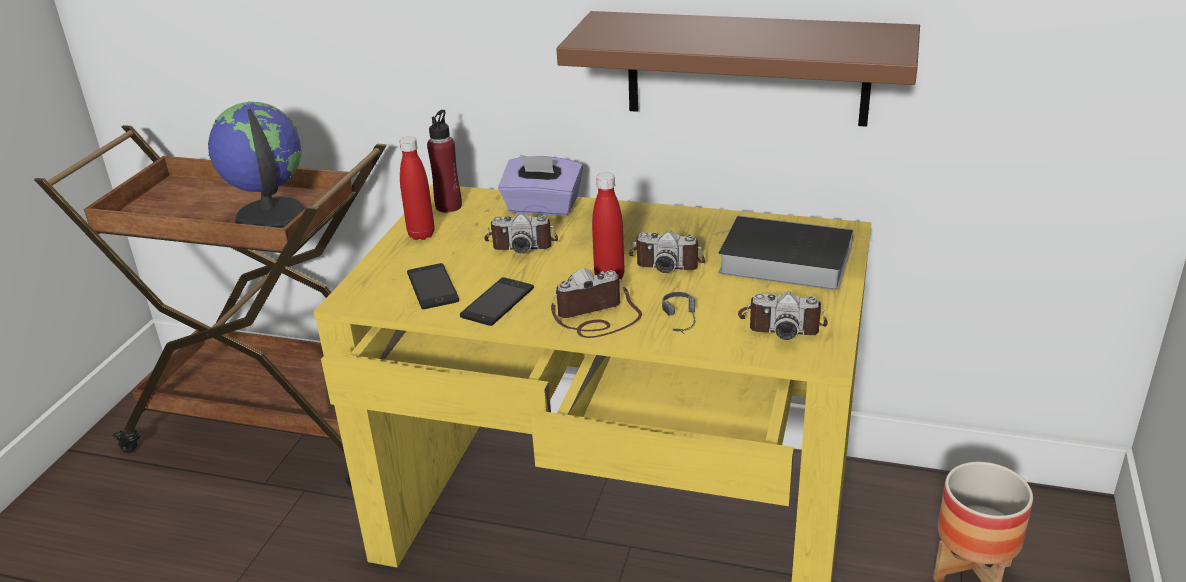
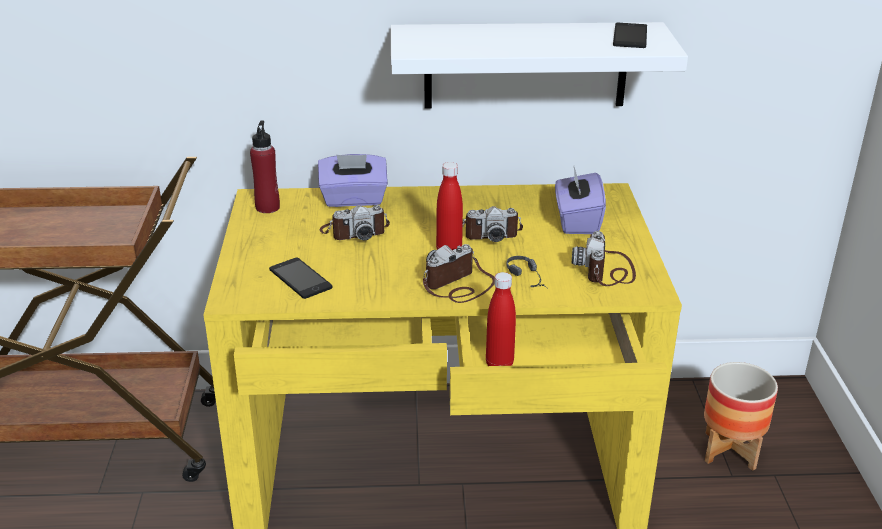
camera: 20 degrees left, 0 degrees up
globe [208,102,305,228] -> none
red bottle [399,136,435,240] -> red bottle moved to [486,272,516,366]
phone [460,277,534,326] -> phone moved to [613,23,647,48]
brown shelf [556,11,920,127] -> white shelf [391,22,688,109]
book [716,216,853,290] -> purple tissue box [555,167,606,234]
camera [738,292,828,340] -> camera turned 105 degrees clockwise [572,231,636,286]

